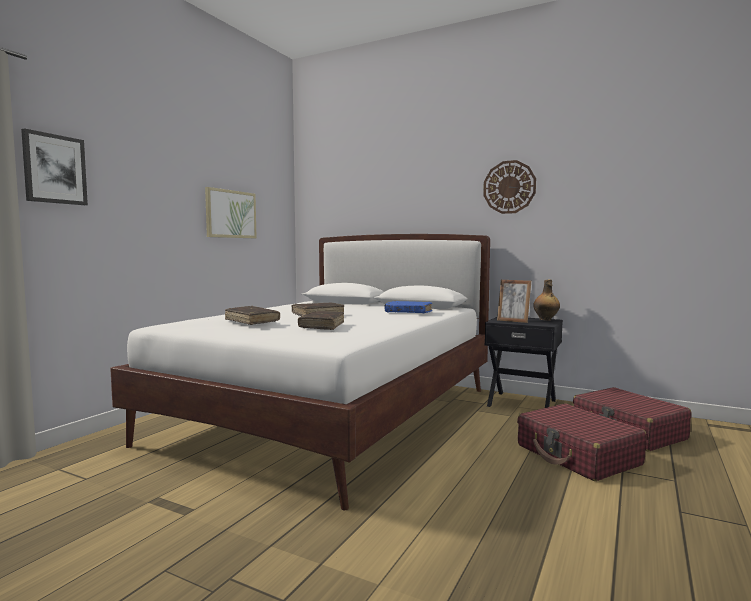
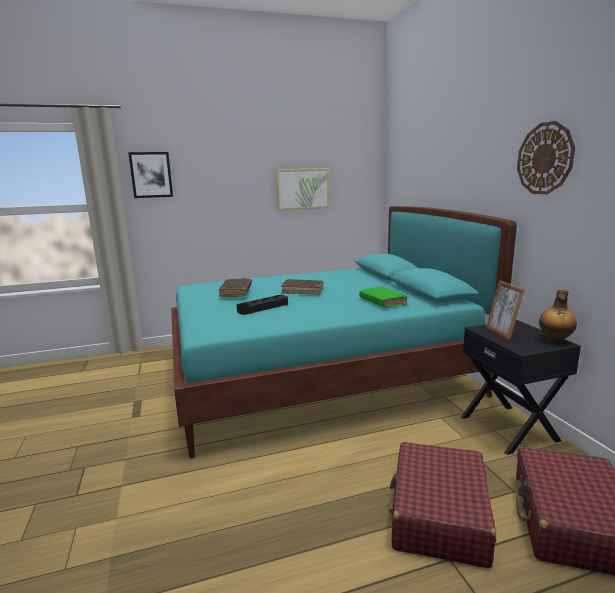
camera: 45 degrees right, 10 degrees up
white bed [110,234,490,510] -> turquoise bed [171,206,517,459]
brown book [298,311,344,330] -> black tray [237,295,288,315]
blue book [384,301,432,314] -> green book [359,286,407,307]

